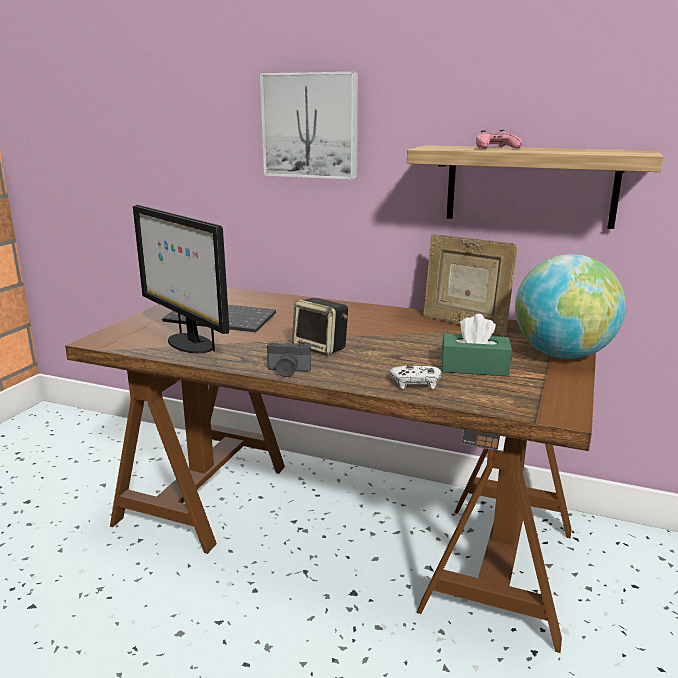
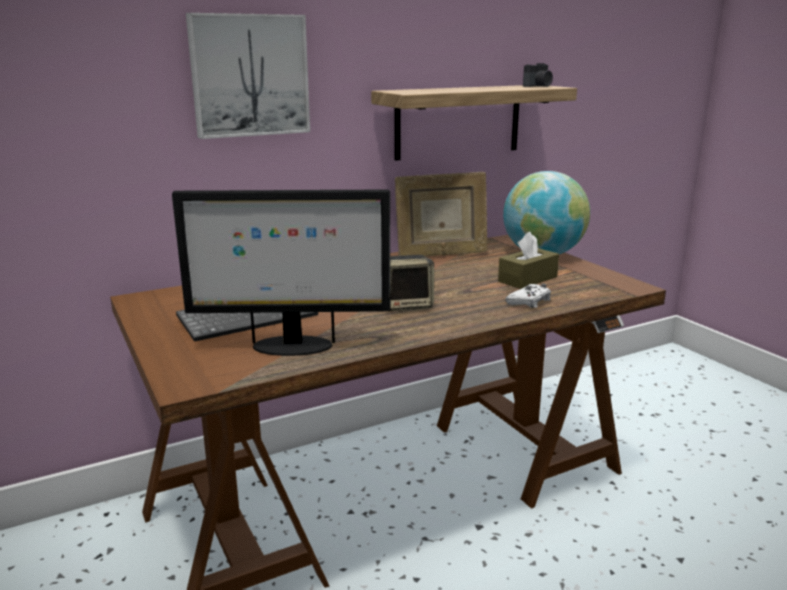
camera: 50 degrees left, 0 degrees up
camera [267,341,311,377] -> camera moved to [523,63,553,87]
green tissue box [441,314,512,376] -> brown tissue box [498,232,559,289]
pink game controller [476,130,522,149] -> none

